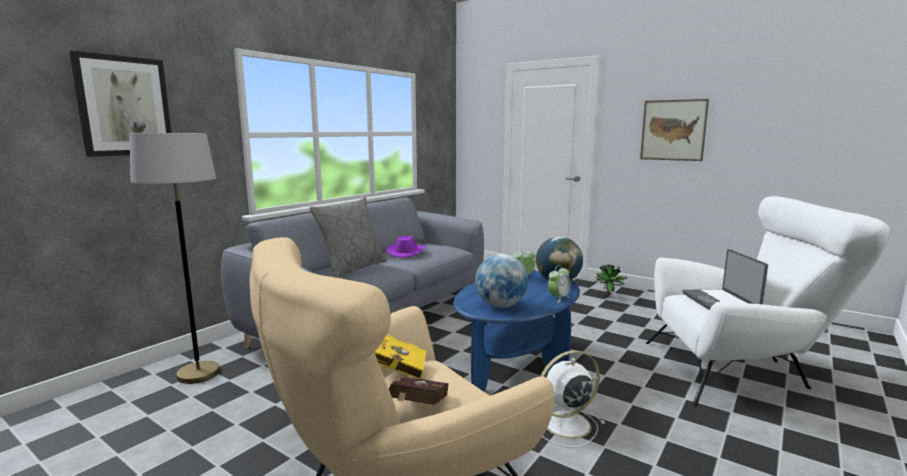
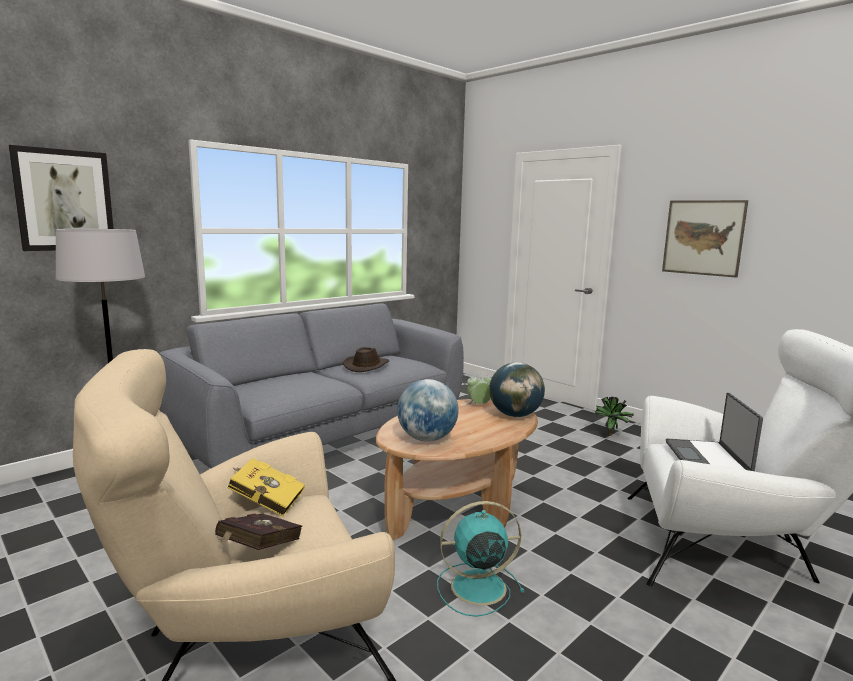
camera: 10 degrees right, 0 degrees up
grey pillow [309,197,387,278] -> none
purple hat [386,236,426,258] -> brown hat [343,347,390,372]
blue coffee table [453,271,580,391] -> brown coffee table [375,399,538,541]
white fan [540,350,606,448] -> turquoise fan [437,501,524,617]
alarm clock [548,265,570,303] -> none

